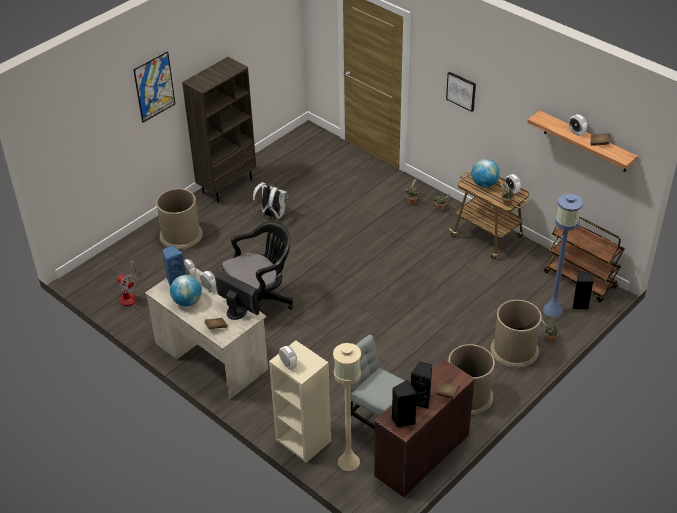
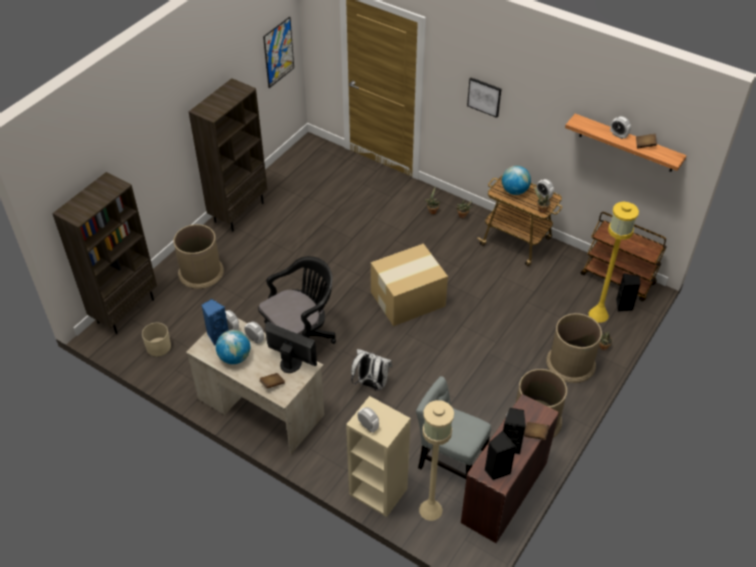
camera: 10 degrees left, 5 degrees up
fan [117,260,139,306] -> beige planter [142,322,171,356]
picture [133,51,175,123] -> picture moved to [263,17,294,88]
white backpack [253,182,289,219] -> white backpack moved to [351,349,392,391]
blue floor lamp [543,194,583,317] -> yellow floor lamp [589,202,639,323]
none -> brown bookcase [52,172,157,334]
none -> cardboard box [371,243,448,326]

